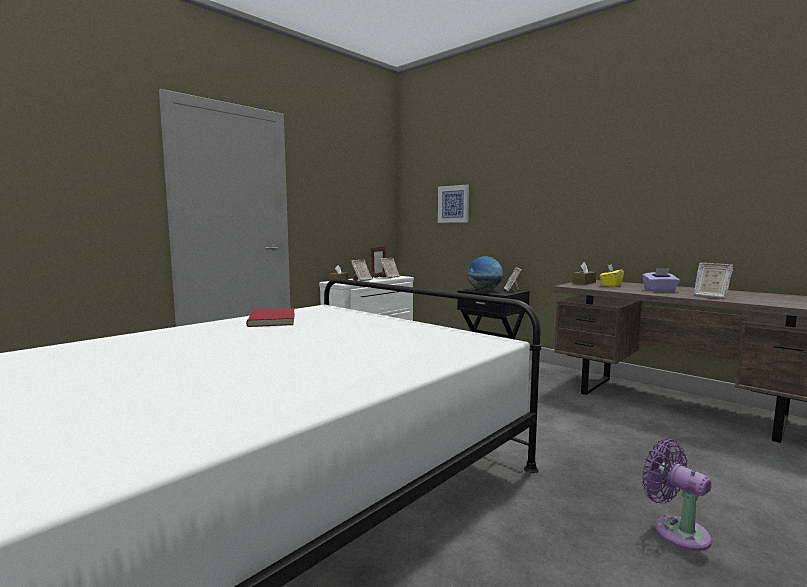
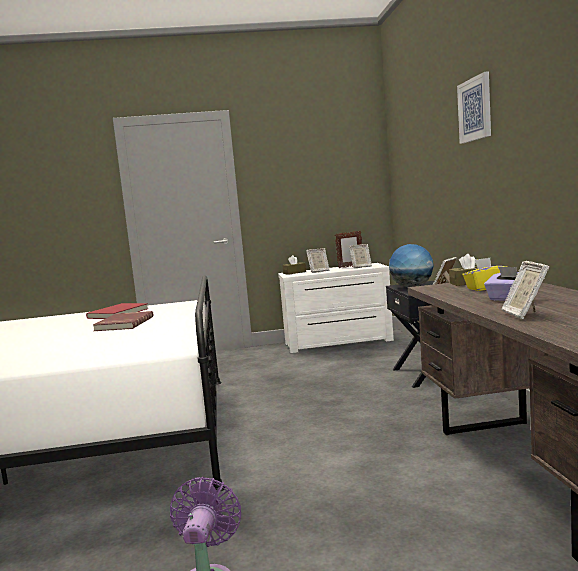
camera: 40 degrees right, 0 degrees up
picture [438,184,469,223] -> picture moved to [457,71,491,144]
none -> red book [93,311,153,331]

